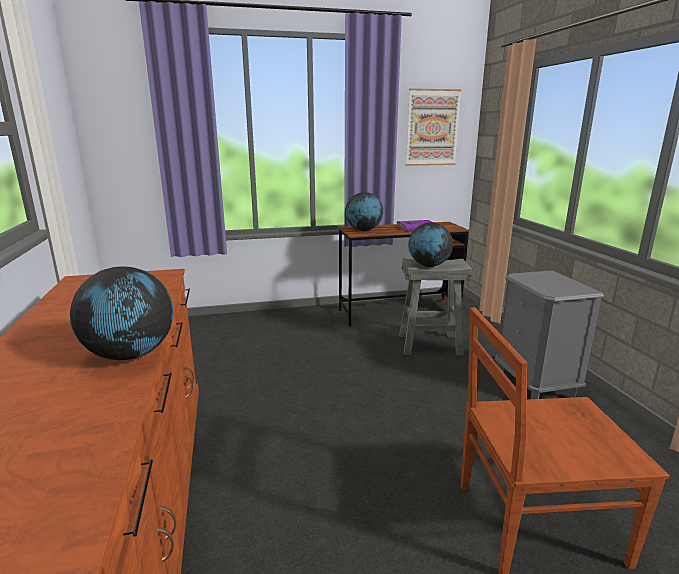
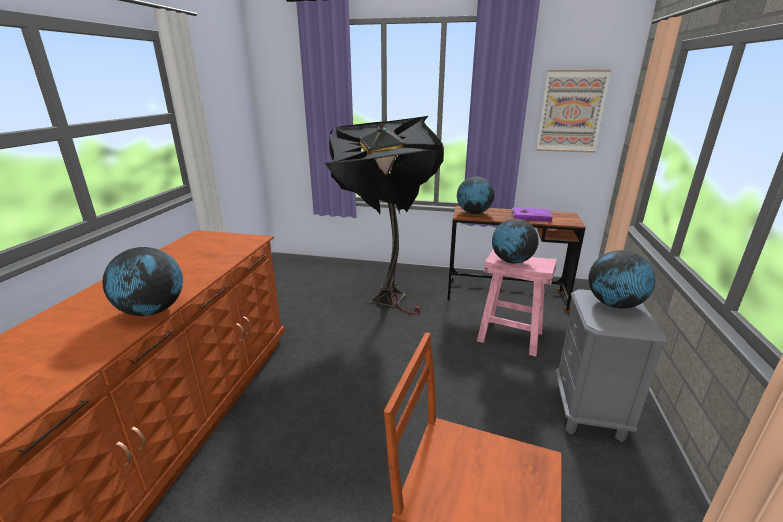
camera: 25 degrees right, 5 degrees up
grey stool [399,258,472,355] -> pink stool [477,249,557,357]
none -> black floor lamp [325,116,444,314]
none -> globe [588,250,655,309]

